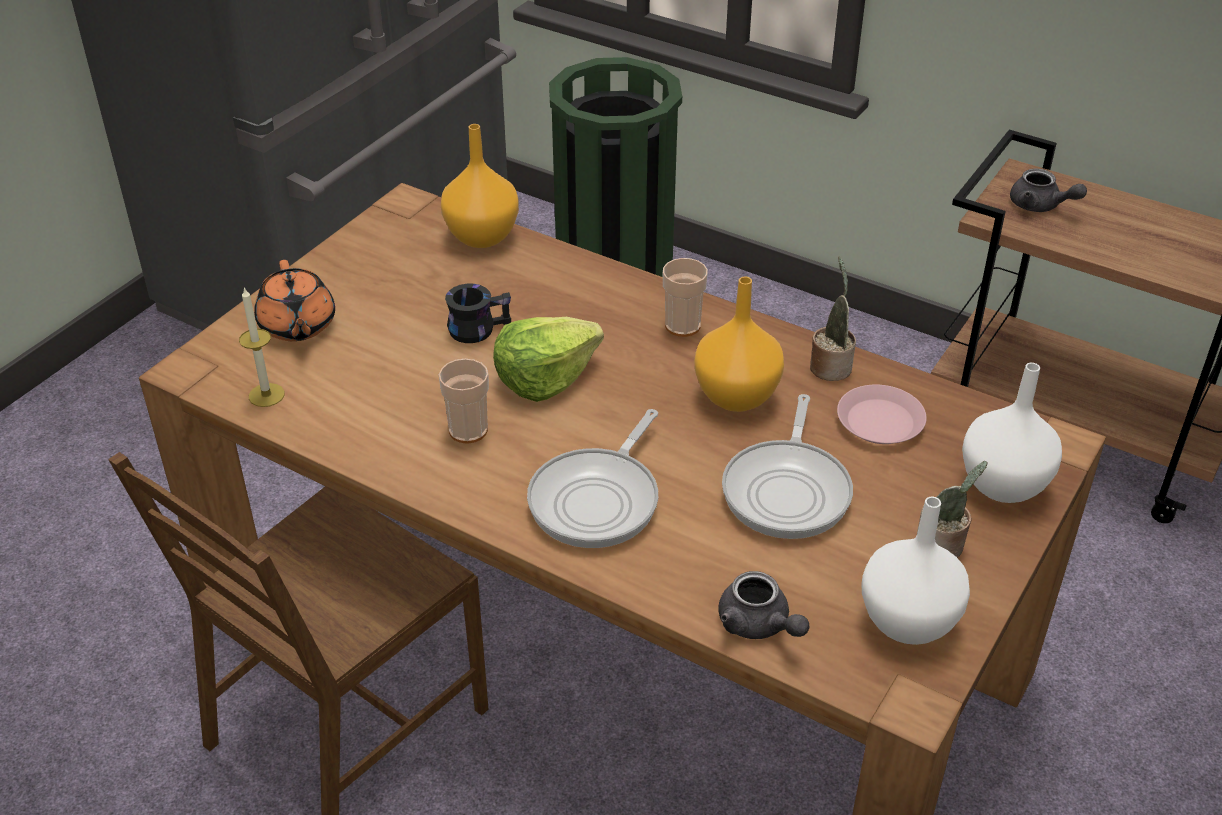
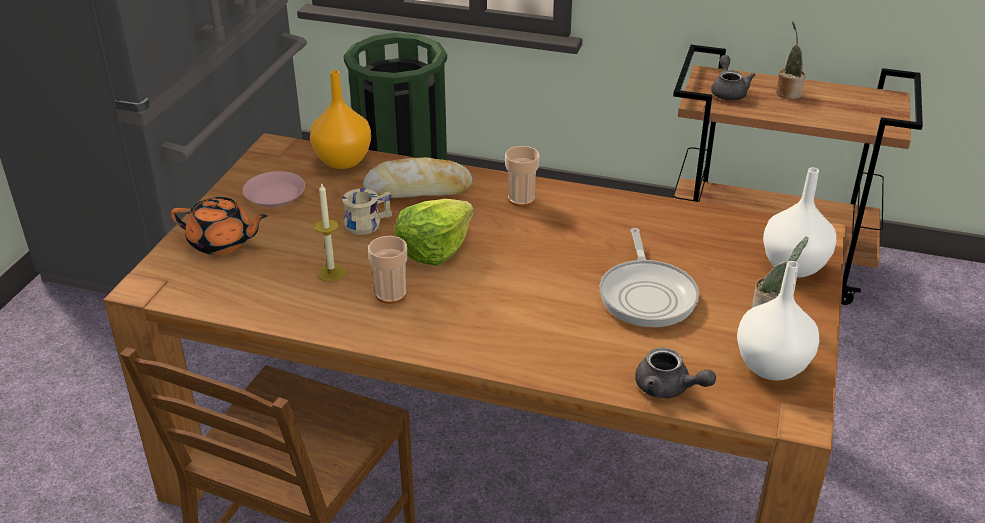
camera: 15 degrees left, 5 degrees down
candle [239,287,285,407] -> candle moved to [314,184,346,282]
orange teapot [254,260,335,341] -> orange teapot turned 45 degrees counterclockwise [171,197,267,255]
black mug [445,284,511,343] -> beige mug [342,188,392,235]
frying pan [527,409,658,548] -> none
orange vase [694,277,784,412] -> none
potted plant [810,257,856,381] -> potted plant moved to [776,21,806,99]
pink plate [837,385,927,444] -> pink plate moved to [242,171,305,207]
grey teapot [1010,168,1087,212] -> grey teapot turned 120 degrees counterclockwise [711,55,756,100]
none -> bread [363,157,472,198]

